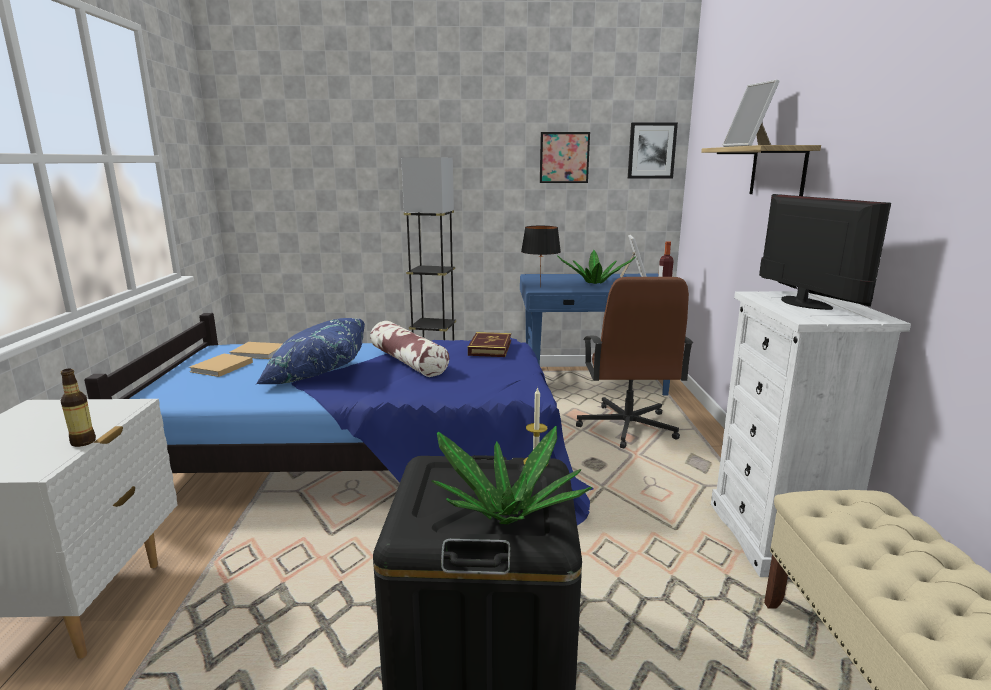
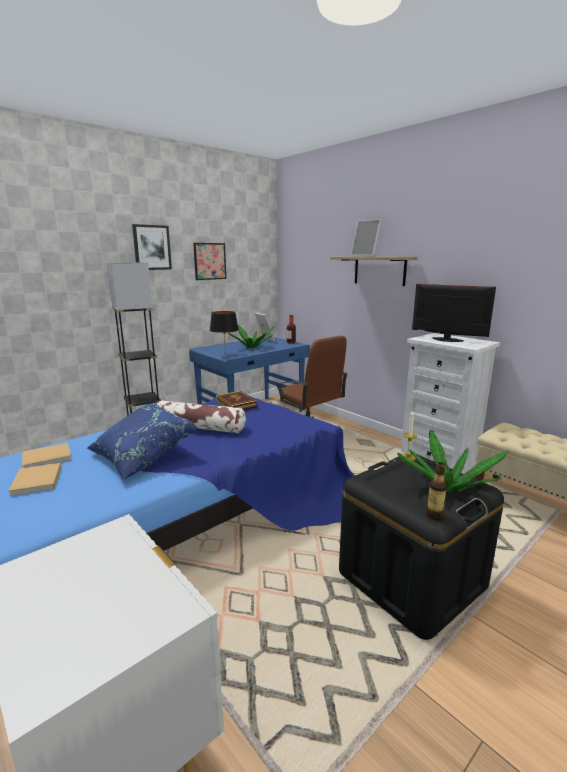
camera: 40 degrees left, 0 degrees up
bottle [60,369,96,447] -> bottle moved to [426,462,447,520]
picture [628,123,678,179] -> picture moved to [132,224,172,270]

